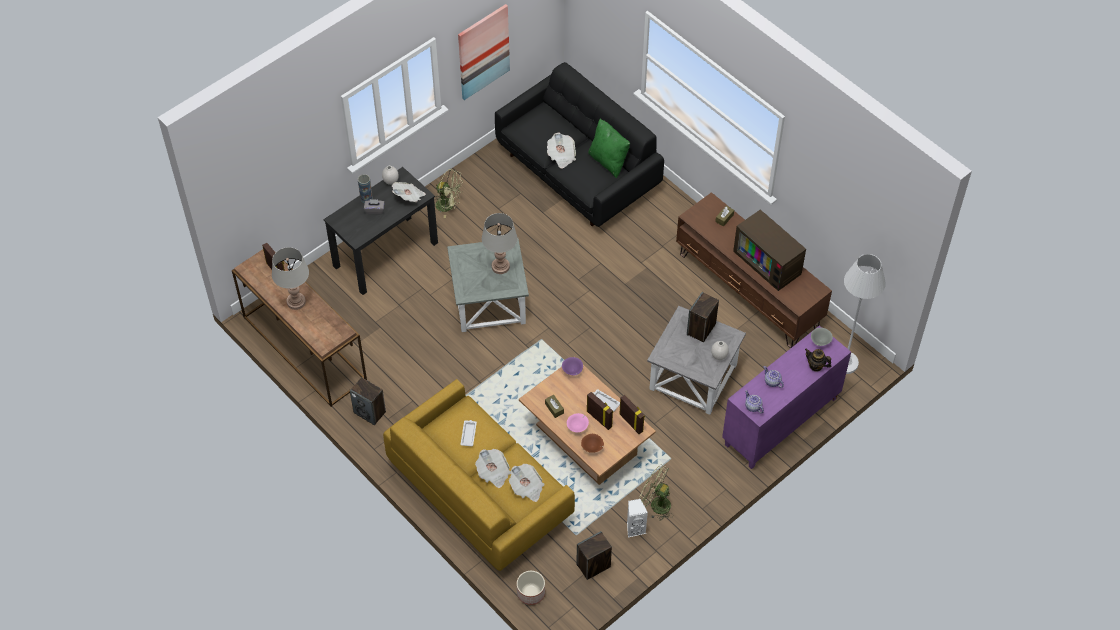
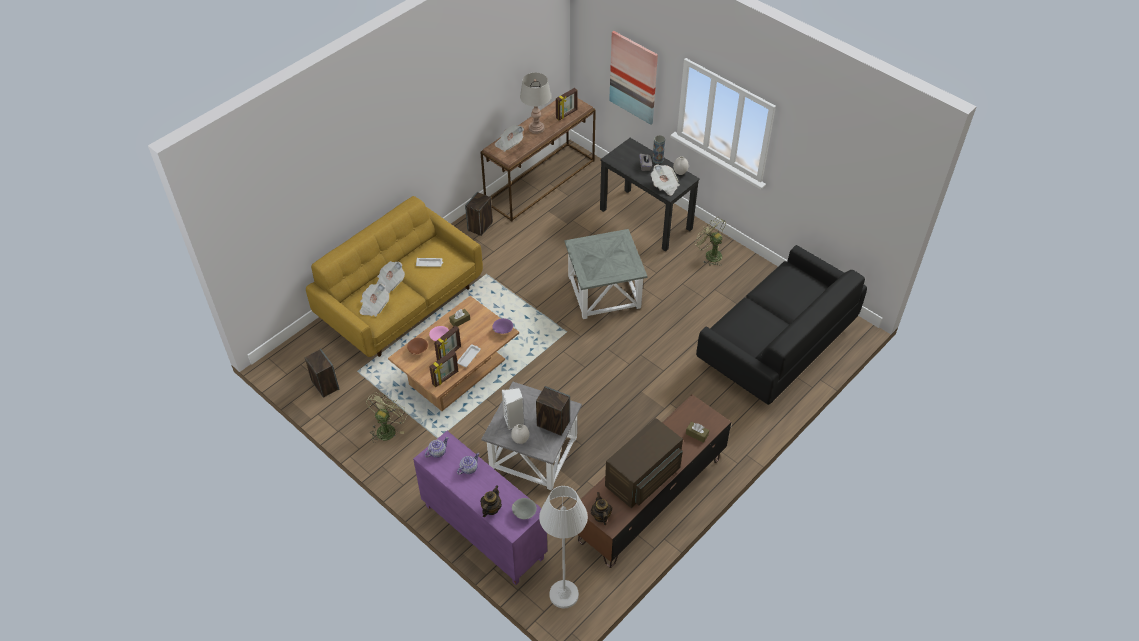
camera: 85 degrees right, 5 degrees down
green fan [434,169,463,218] -> green fan turned 120 degrees clockwise [696,217,726,266]
picture [458,4,510,100] -> picture moved to [609,31,658,125]
grey table lamp [482,213,518,274] -> none
planter [517,571,545,605] -> none
newspaper [547,133,576,168] -> newspaper moved to [495,124,524,152]
green pillow [588,118,630,178] -> none
white speaker [627,499,648,537] -> white speaker moved to [502,388,524,430]
none -> teapot [591,492,612,525]

